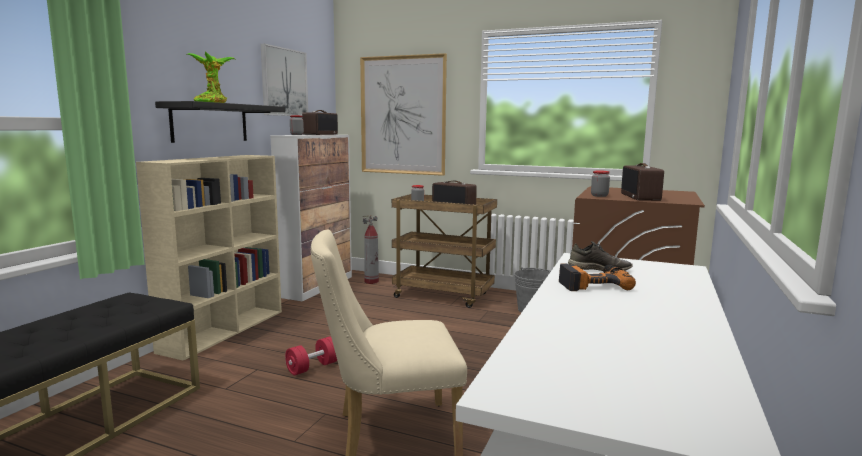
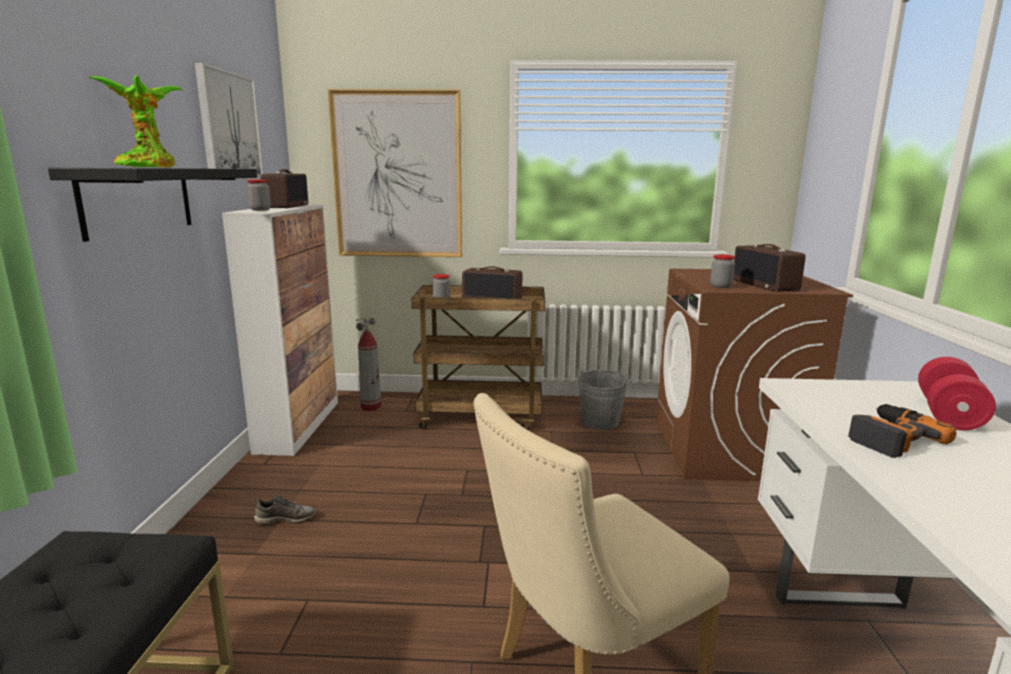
camera: 20 degrees left, 5 degrees up
beige bookcase [136,155,282,361] -> none
red dumbbell [285,337,337,375] -> red dumbbell moved to [918,357,996,430]
grey shoe [568,241,633,271] -> grey shoe moved to [254,495,316,525]

